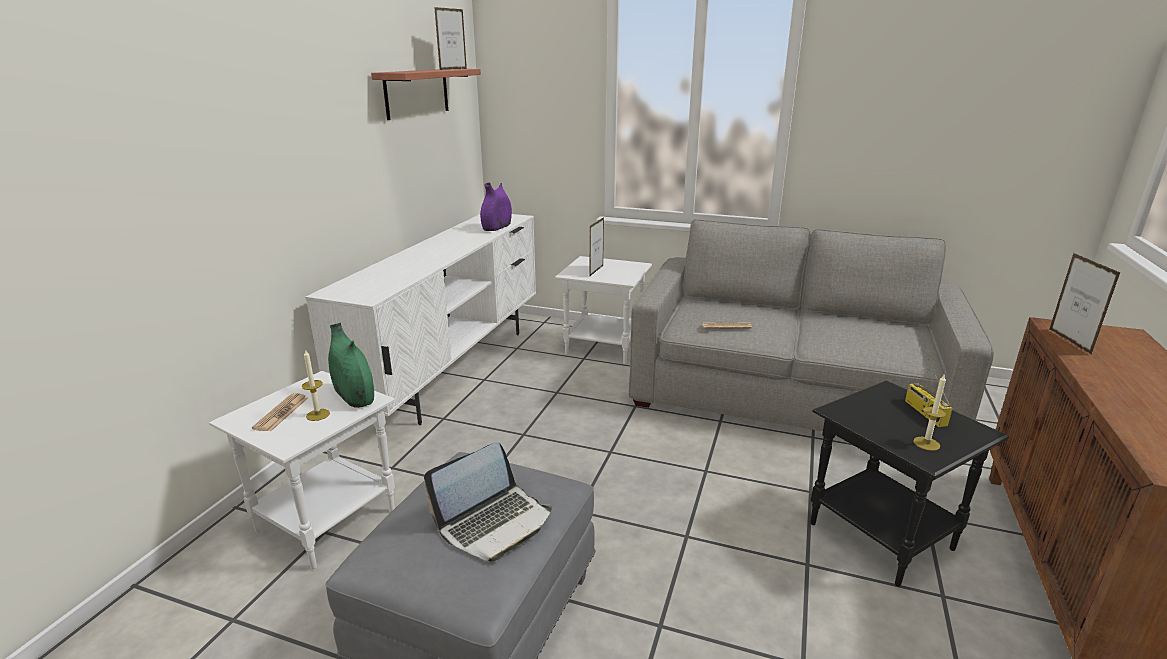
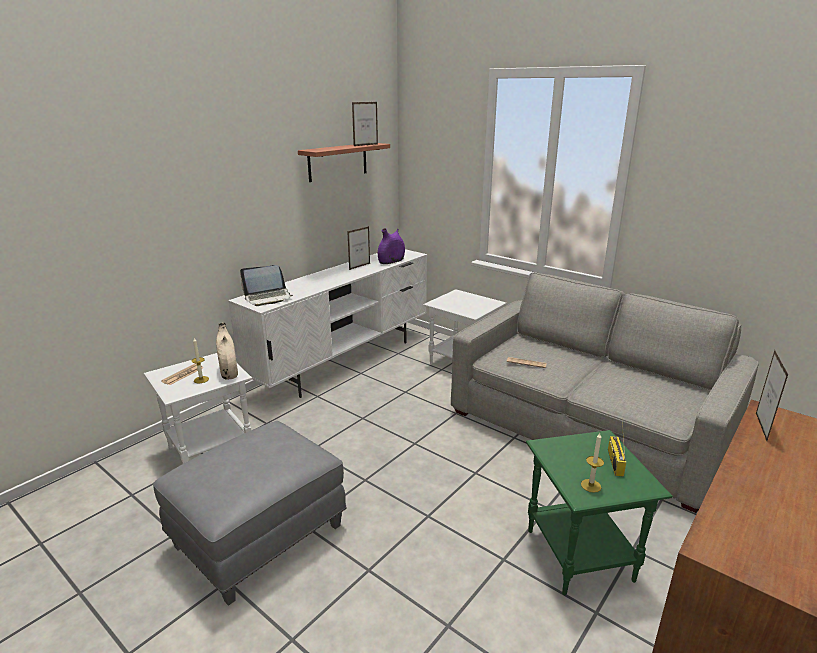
camera: 20 degrees right, 0 degrees up
green vase [328,323,374,408] -> beige vase [216,323,238,380]
laptop [424,442,552,562] -> laptop moved to [240,265,293,306]
picture frame [590,217,604,276] -> picture frame moved to [347,226,370,270]
black side table [810,380,1009,587] -> green side table [526,430,673,595]

